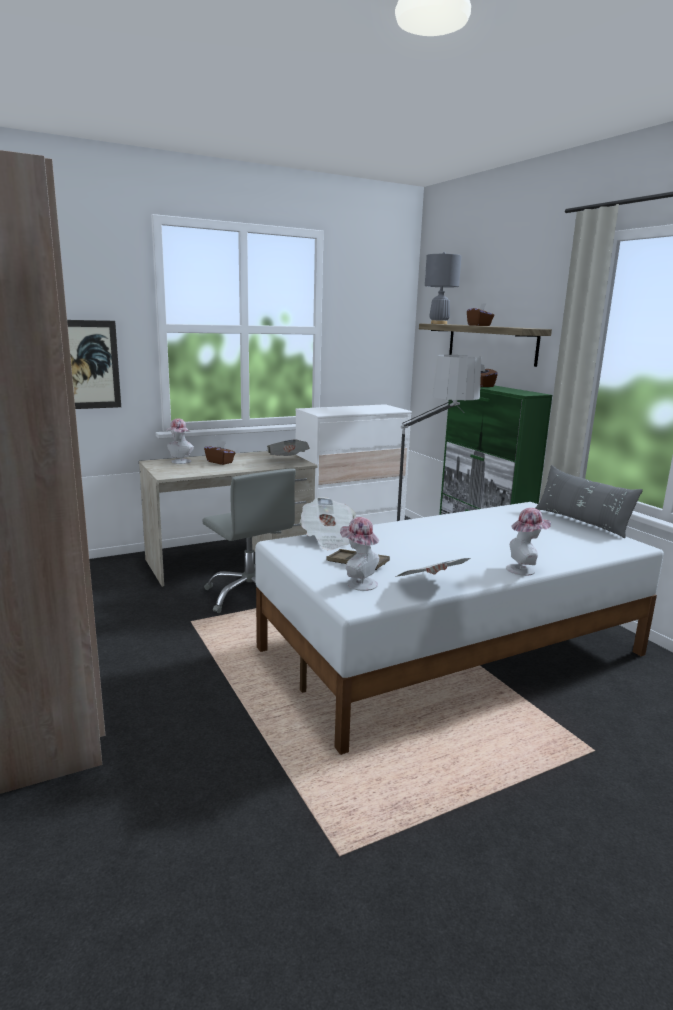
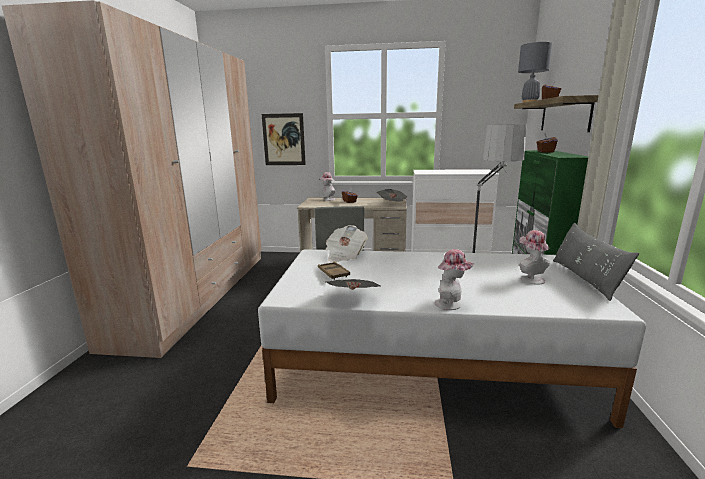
camera: 35 degrees right, 0 degrees up
hat [340,517,379,591] -> hat moved to [519,230,550,285]

